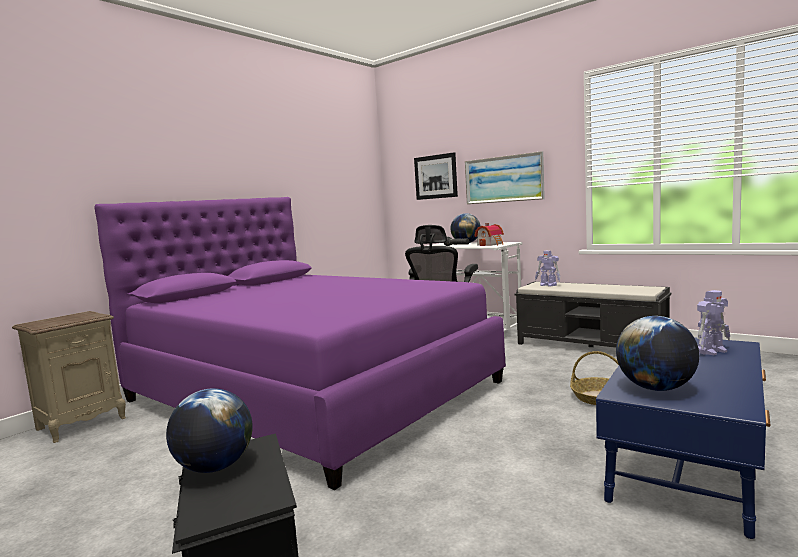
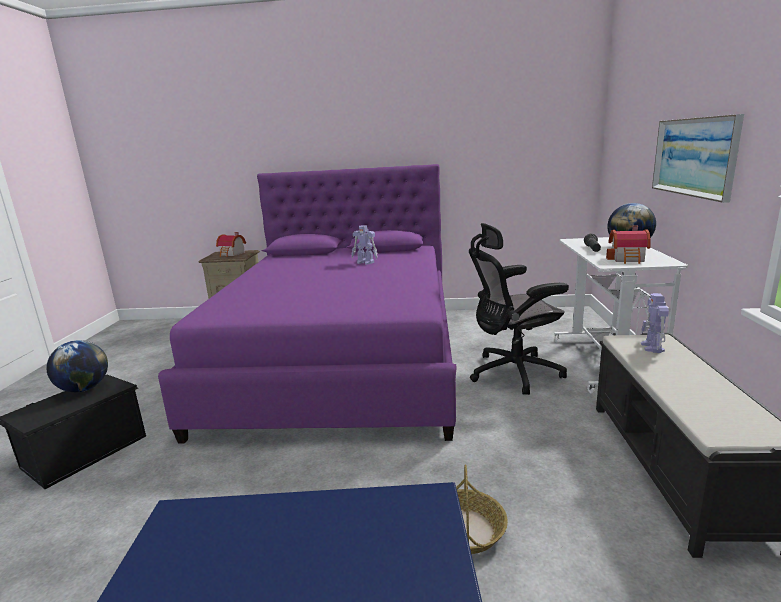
camera: 55 degrees right, 10 degrees up
picture [414,152,458,200] -> none
globe [616,316,699,391] -> none
toy robot [697,290,730,355] -> toy robot moved to [351,225,378,265]
none -> toy house [216,232,246,257]

